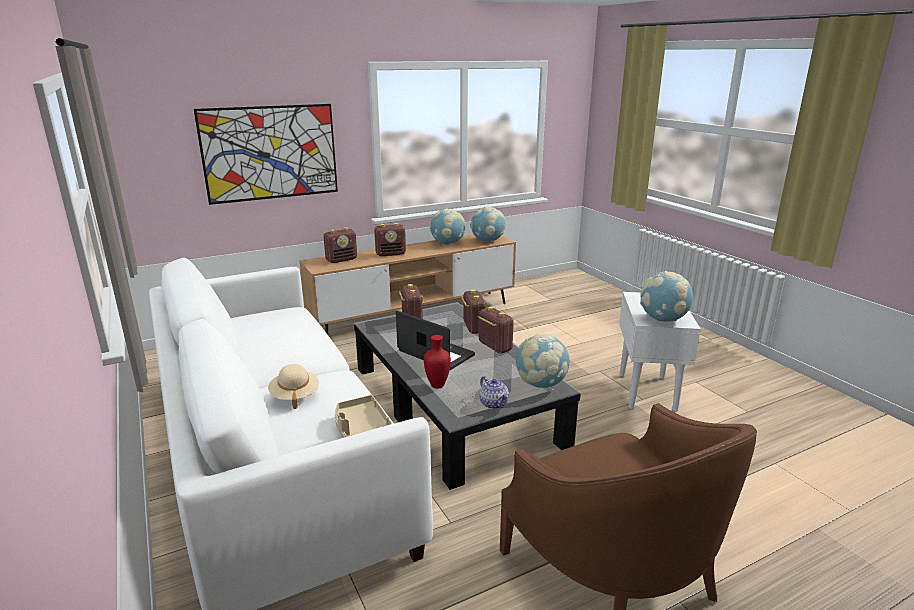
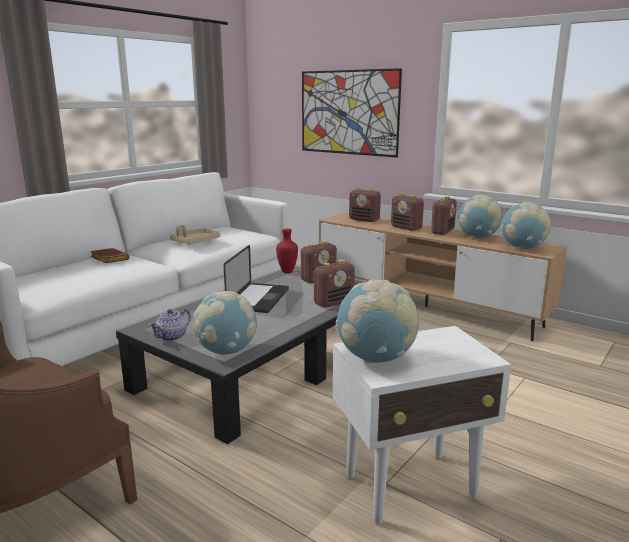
camera: 65 degrees right, 5 degrees down
beige hat [268,364,319,409] -> brown book [90,248,129,263]
beige tray [335,395,393,438] -> beige tray moved to [170,225,220,245]
red vase [424,335,451,389] -> red vase moved to [276,229,298,273]
radio [478,307,514,354] -> radio moved to [431,196,457,235]

